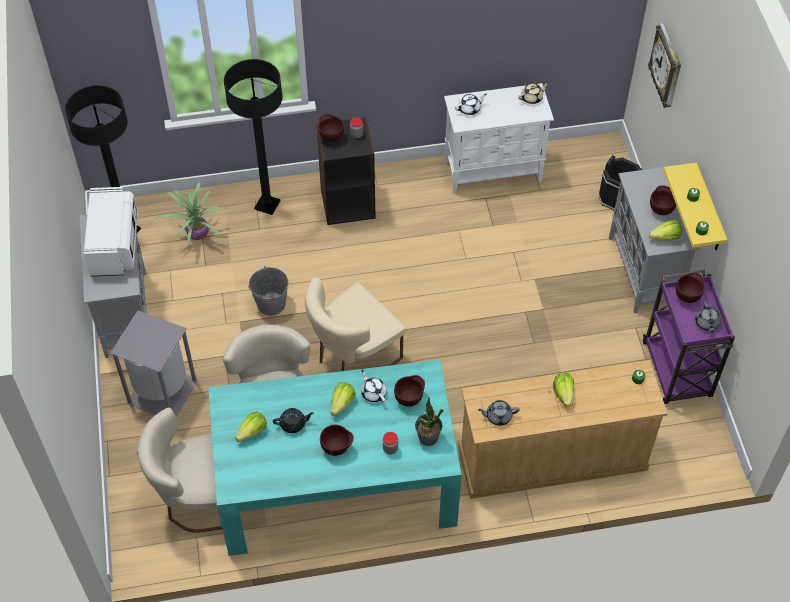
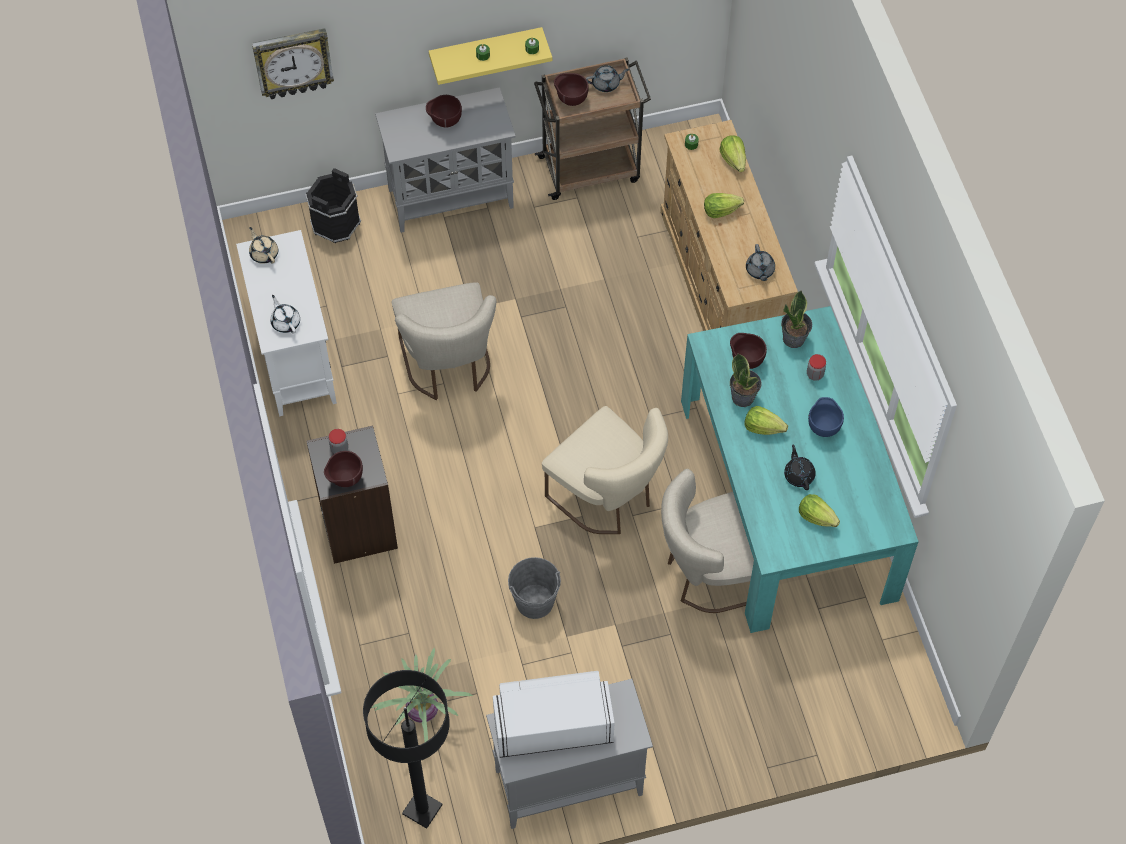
camera: 95 degrees left, 5 degrees up
grey trash can [110,311,199,417] -> none
beige chair [137,407,241,533] -> beige chair moved to [392,282,496,400]
black floor lamp [224,59,282,215] -> none
brown bowl [320,425,354,456] -> blue bowl [808,397,844,437]
white teapot [361,370,387,403] -> potted plant [730,353,762,407]
purple cart [643,270,735,404] -> brown cart [534,57,651,200]
lettuce [649,220,682,241] -> lettuce moved to [719,135,746,172]

